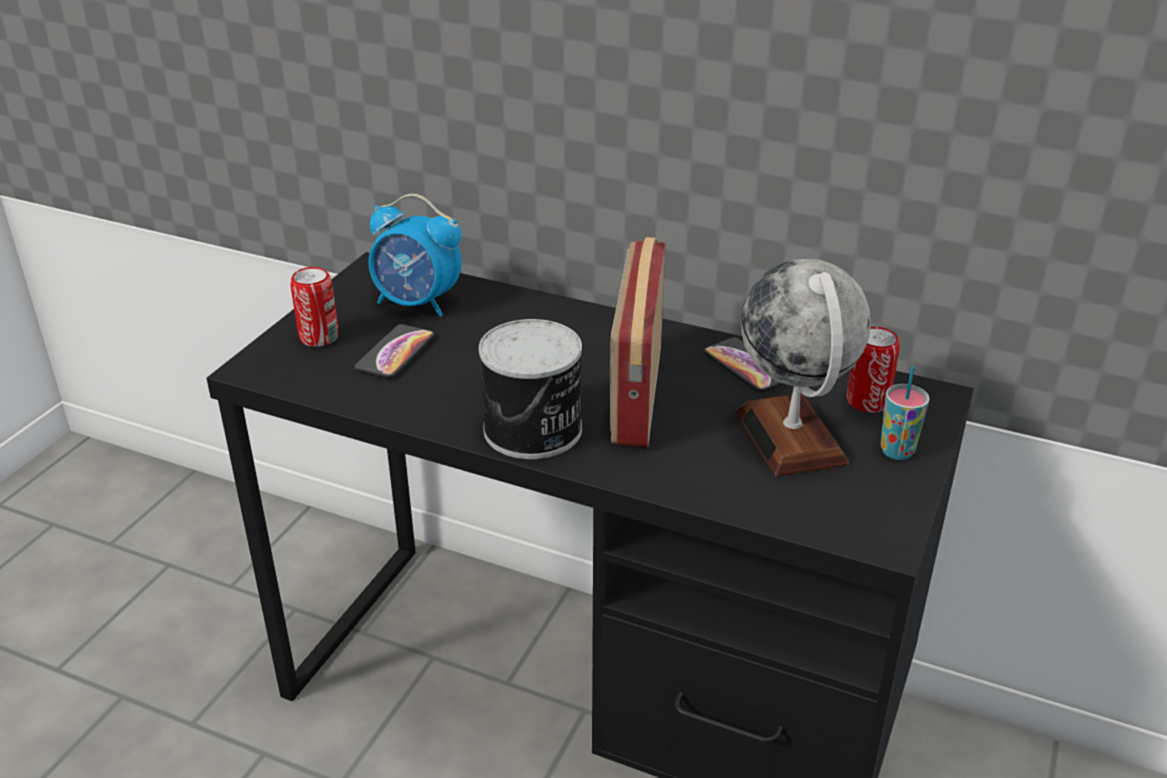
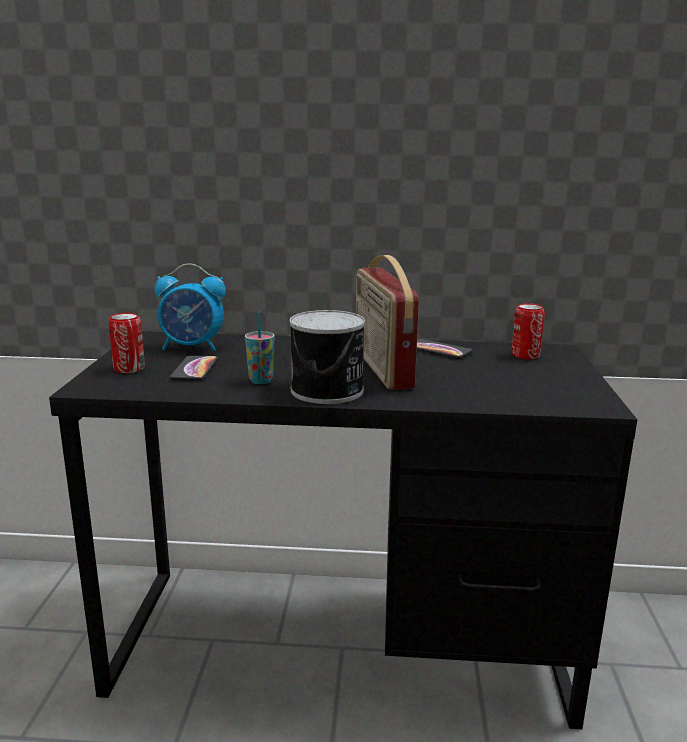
camera: 20 degrees left, 15 degrees down
globe [736,259,871,477] -> none
cup [880,366,930,460] -> cup moved to [245,312,275,384]

